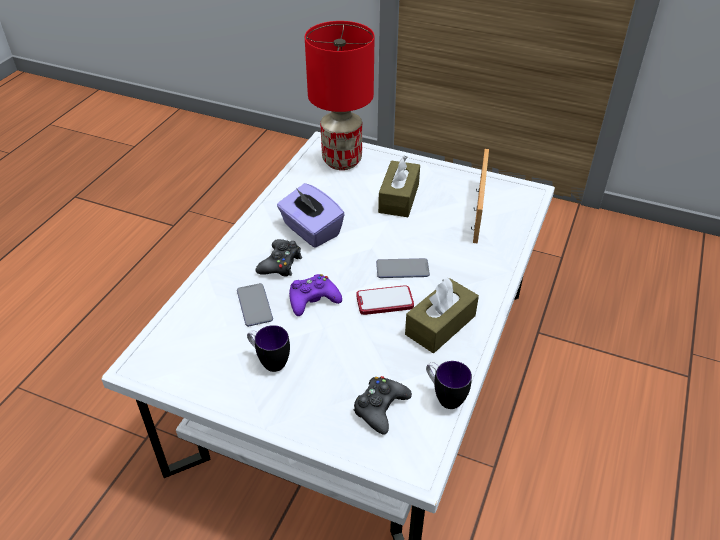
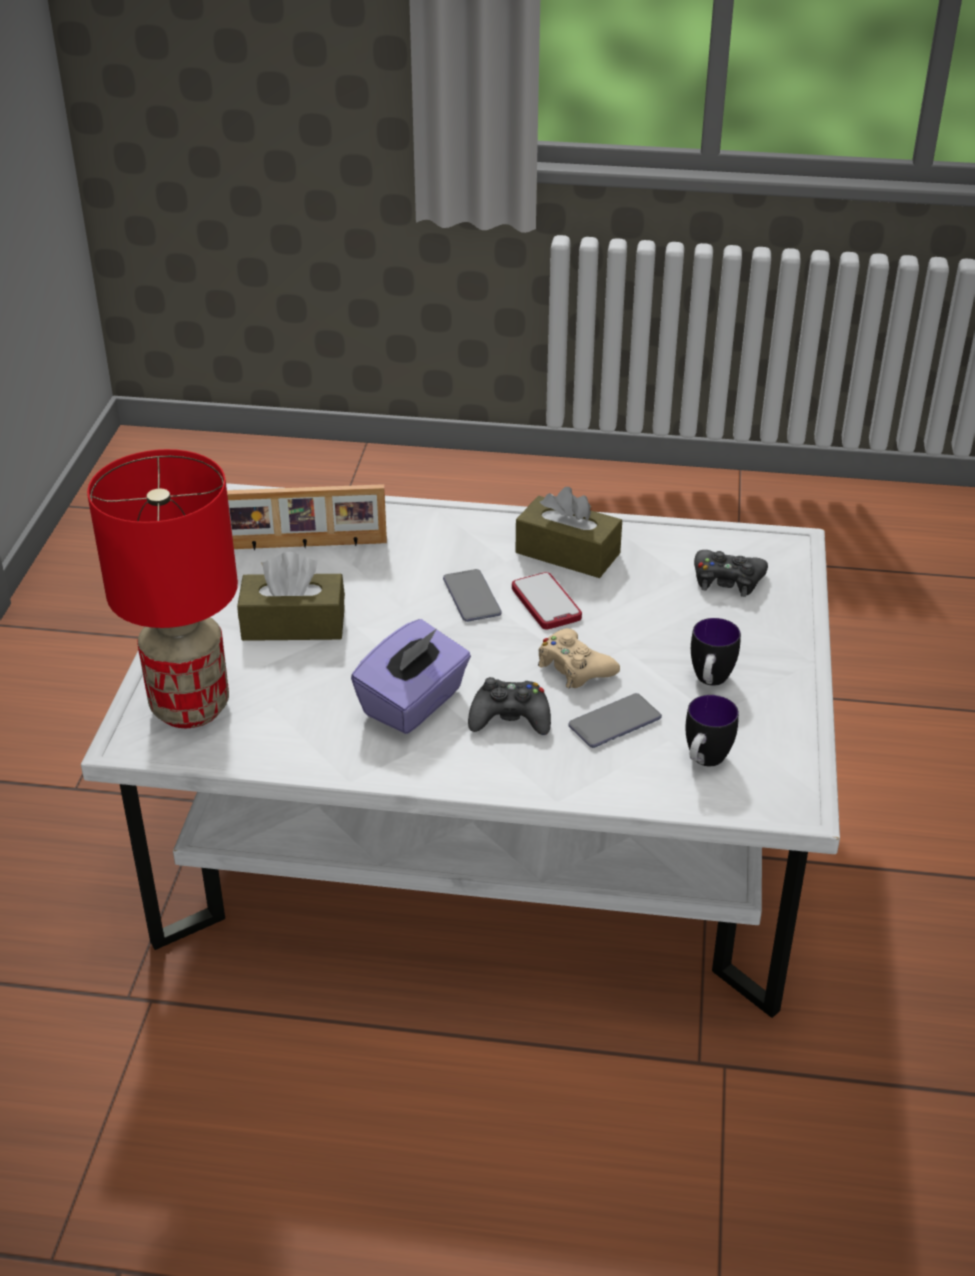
camera: 105 degrees left, 5 degrees down
purple game controller [289,274,342,316] -> beige game controller [538,628,620,688]
mug [426,361,472,409] -> mug moved to [685,695,739,766]

